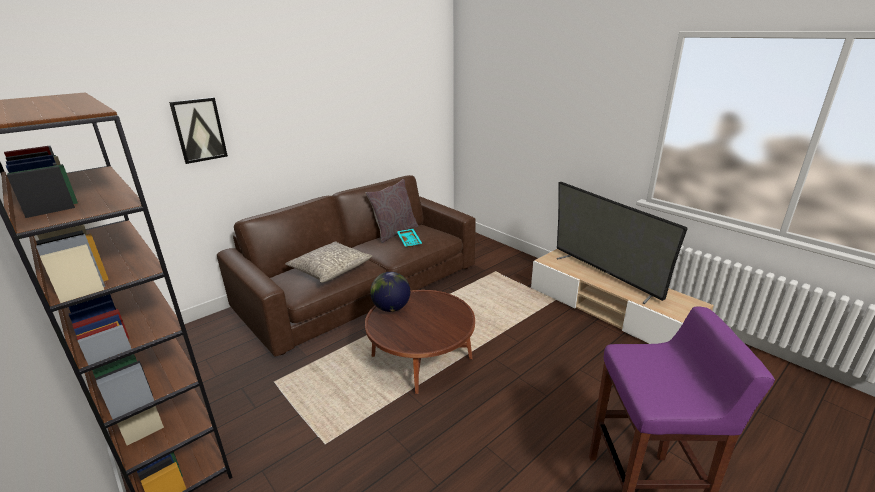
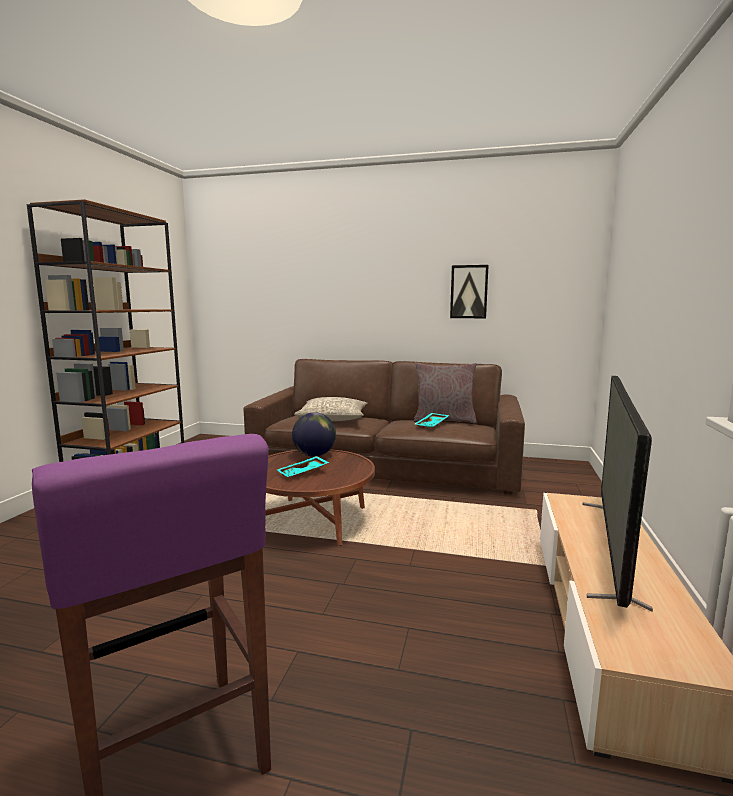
camera: 55 degrees right, 15 degrees down
picture [169,97,228,164] -> picture moved to [450,265,489,318]
none -> turquoise tray [277,456,329,477]

